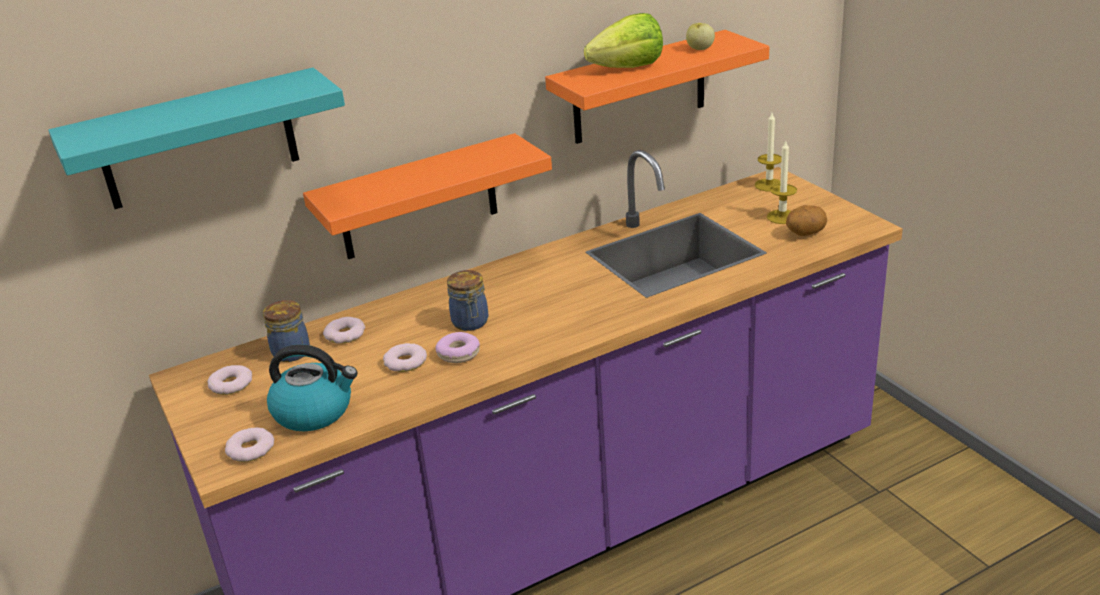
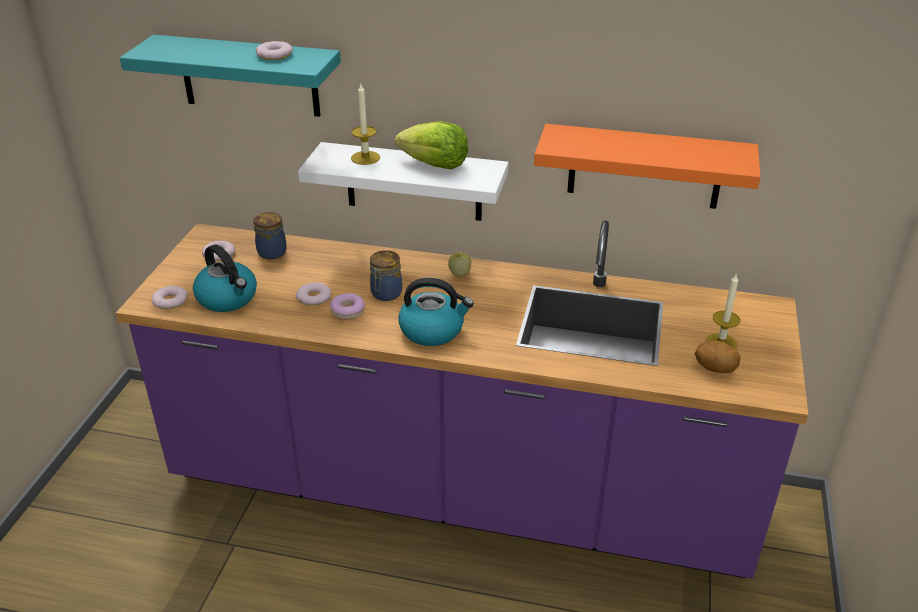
camera: 40 degrees right, 5 degrees up
orange shelf [303,133,552,259] -> white shelf [298,142,508,221]
donut [323,317,365,344] -> donut moved to [256,41,293,60]
lettuce [584,13,663,68] -> lettuce moved to [395,122,468,169]
apple [686,23,715,50] -> apple moved to [448,252,471,277]
candle [755,113,782,192] -> candle moved to [351,82,380,165]
none -> kettle [399,278,474,346]

